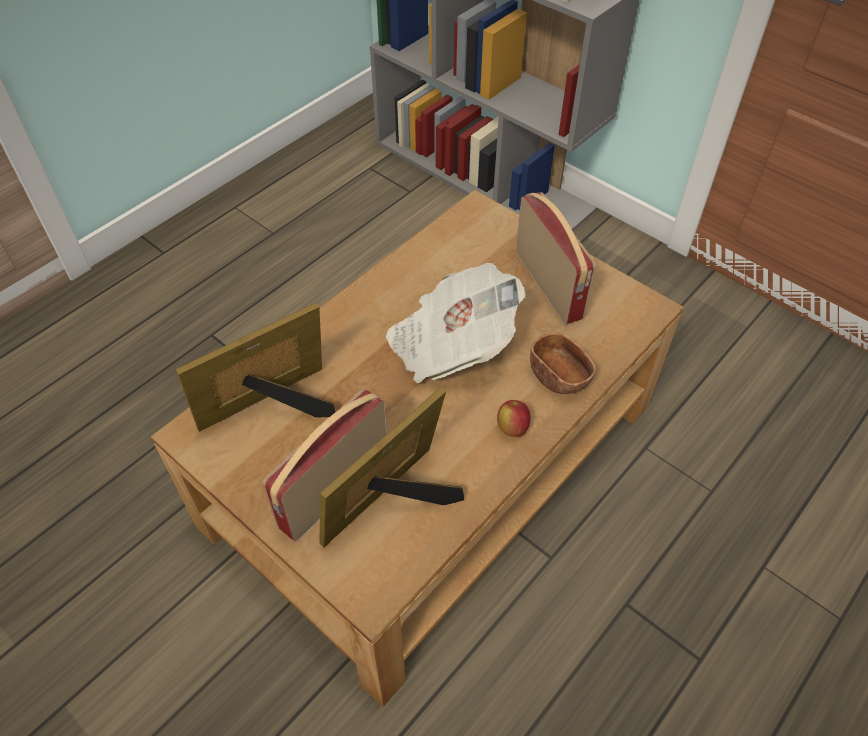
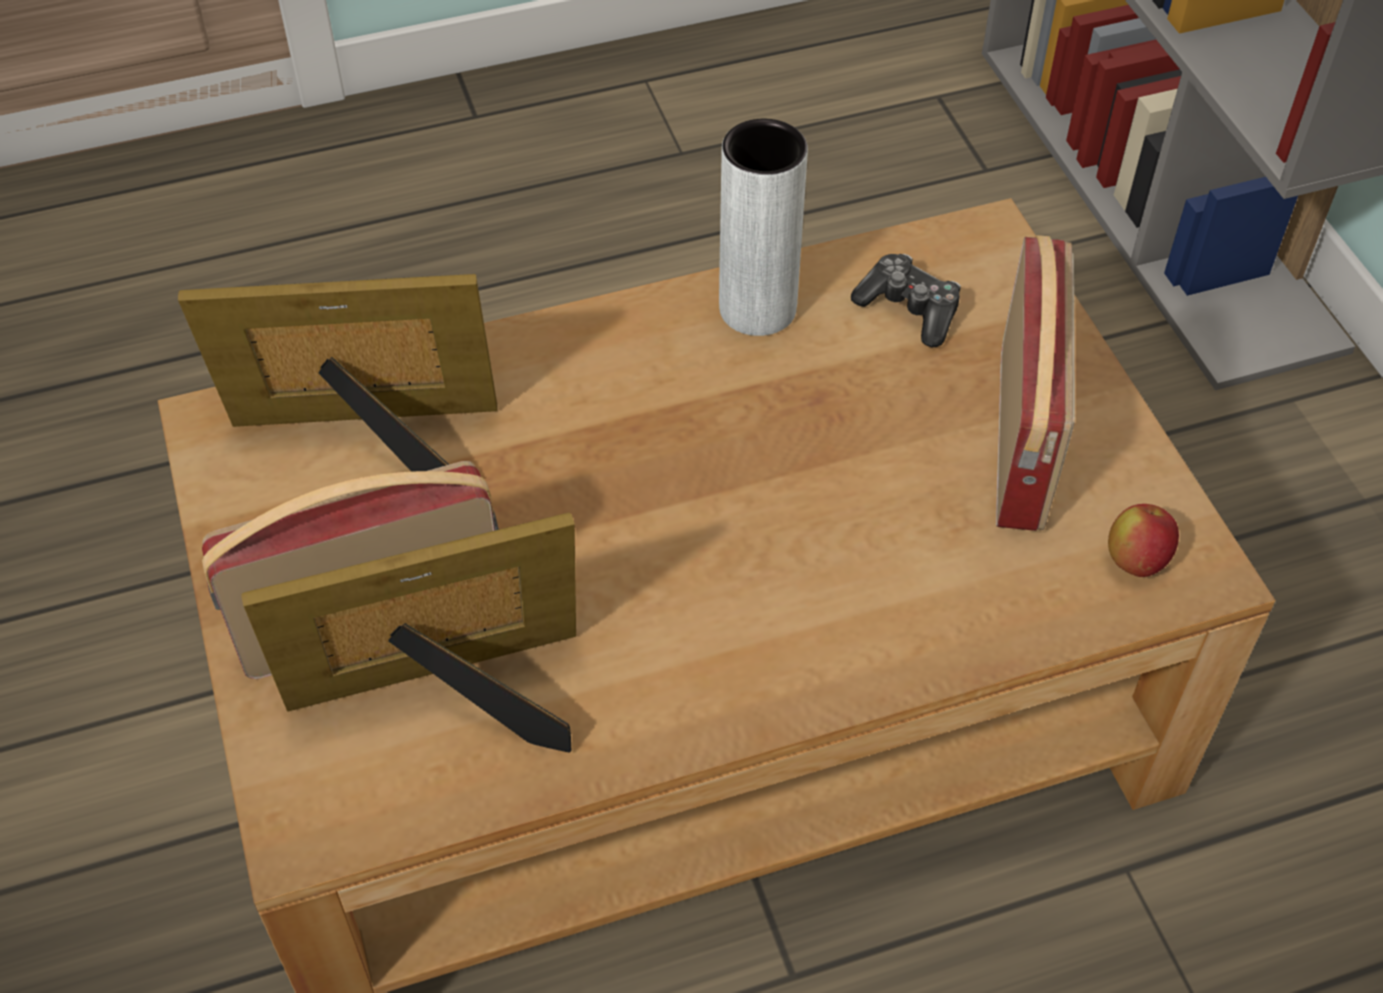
camera: 30 degrees right, 0 degrees up
newspaper [386,263,526,383] -> none
apple [497,400,531,437] -> apple moved to [1108,504,1179,577]
brown bowl [530,332,596,394] -> none
none -> grey vase [719,119,808,336]
none -> game controller [851,254,961,348]

